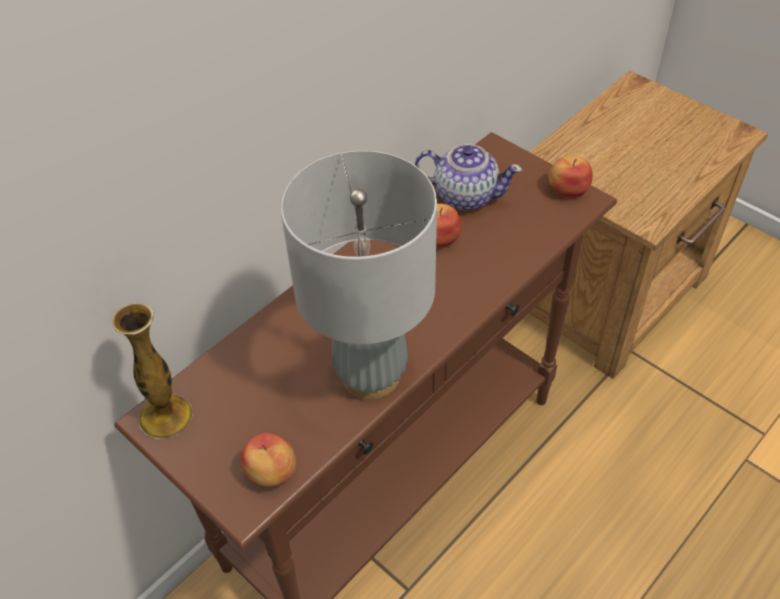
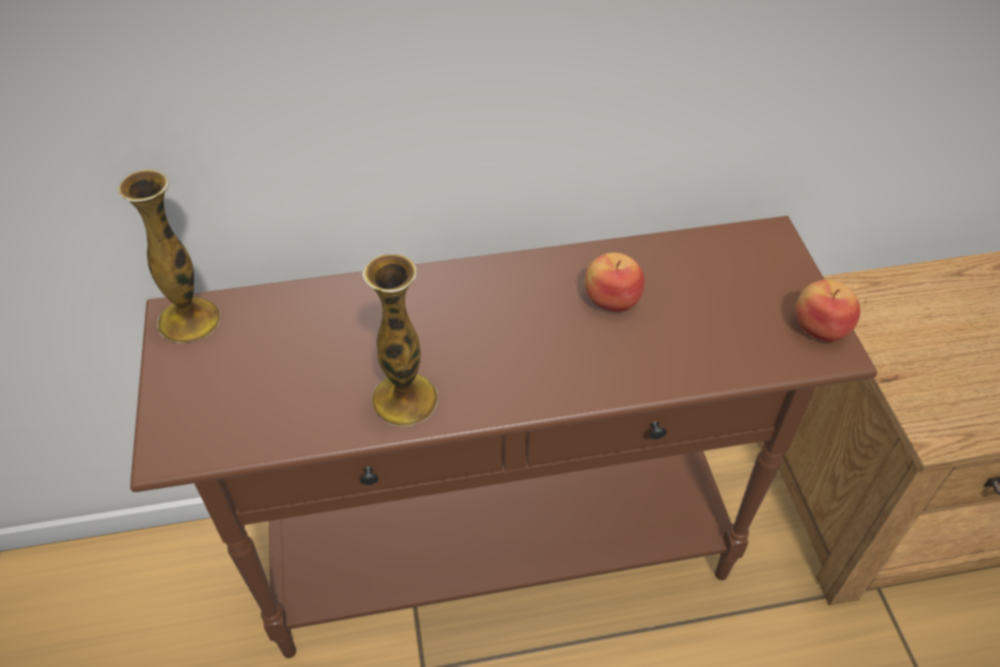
camera: 35 degrees right, 0 degrees up
apple [240,433,296,487] -> none
grey table lamp [281,151,437,399] -> vase [363,254,438,426]
teapot [415,144,522,211] -> none

